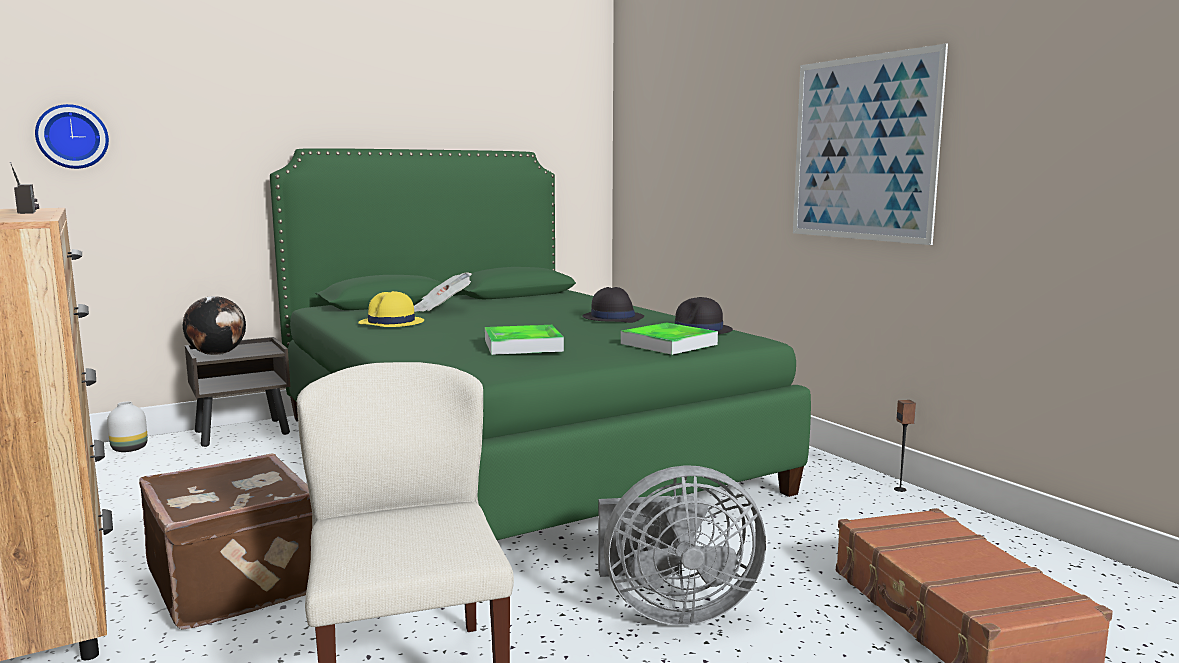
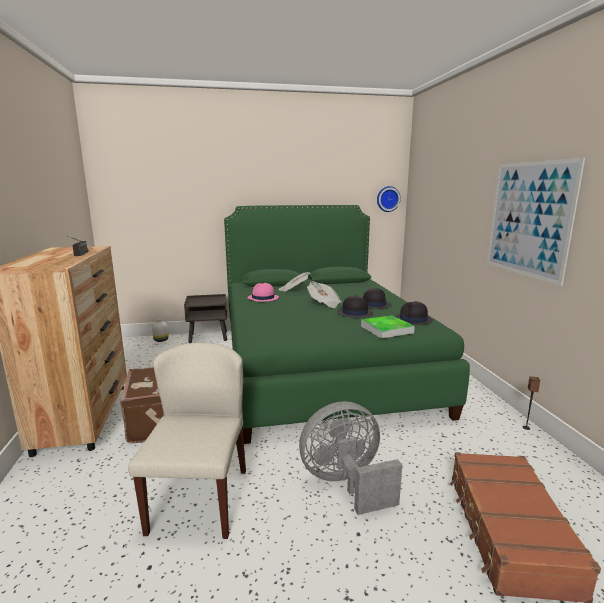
camera: 20 degrees right, 5 degrees up
wall clock [35,104,109,169] -> wall clock moved to [377,186,401,212]
globe [183,296,246,355] -> none
yellow hat [358,291,424,327] -> pink hat [247,283,279,302]
tray [485,325,564,355] -> none
grey fan [598,465,766,625] -> grey fan turned 150 degrees clockwise [299,401,402,515]
none -> newspaper [307,281,342,308]
none -> black hat [337,295,373,318]

